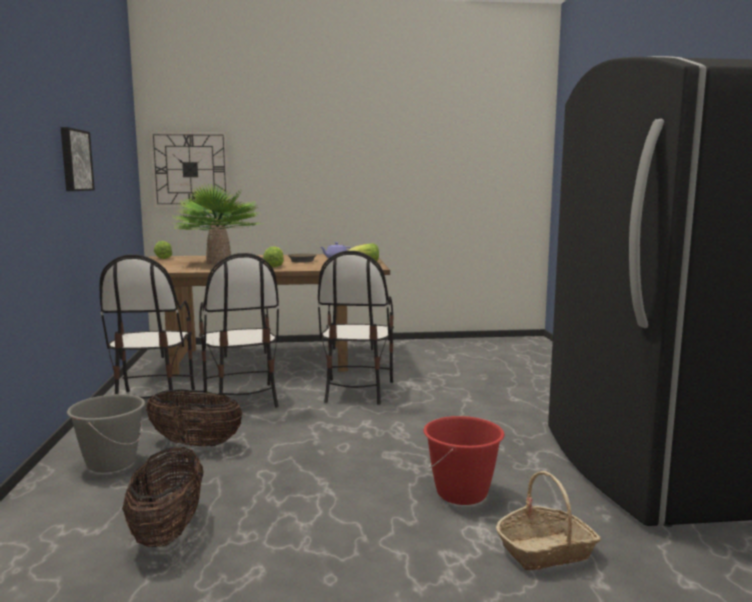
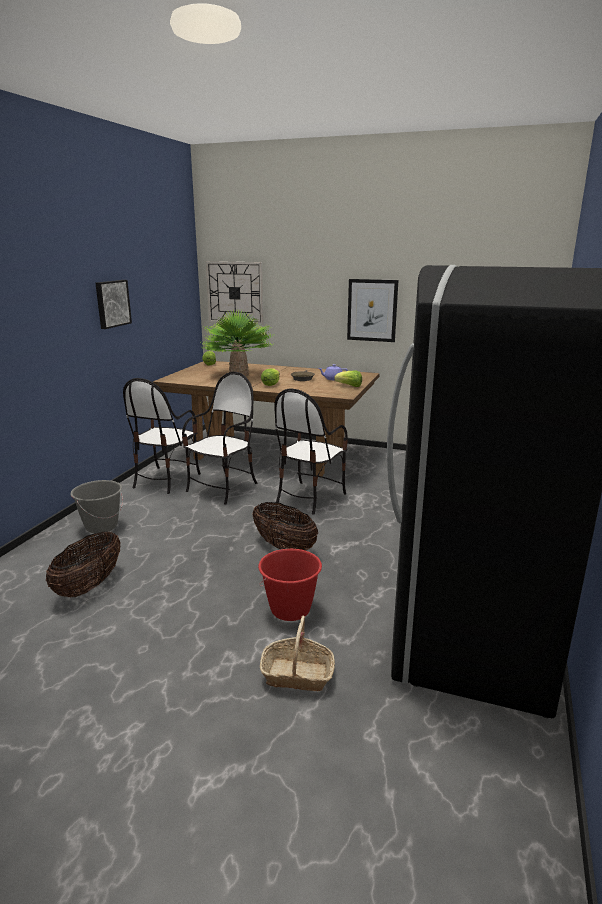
camera: 25 degrees right, 10 degrees up
basket [146,389,242,447] -> basket moved to [252,502,318,551]
chair [199,253,279,411] -> chair turned 150 degrees counterclockwise [182,372,257,505]
none -> picture [347,279,398,342]

